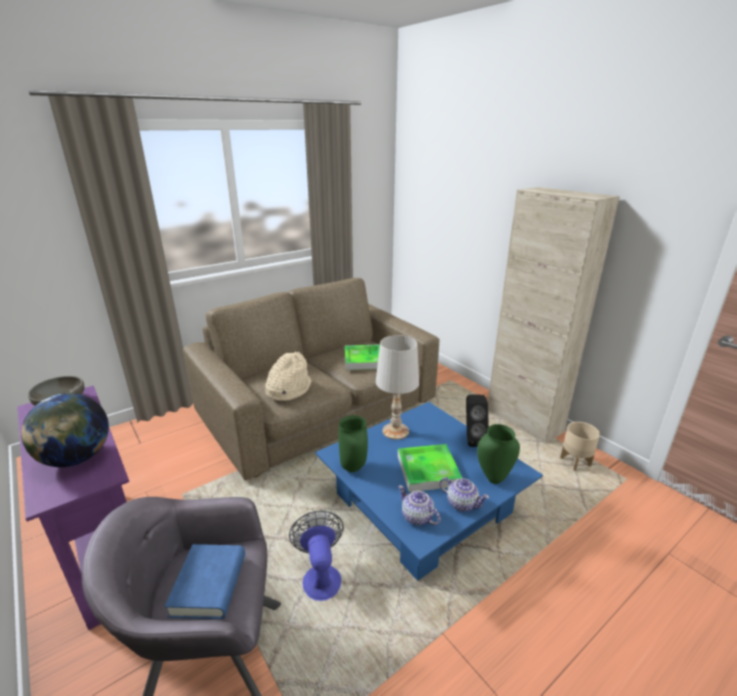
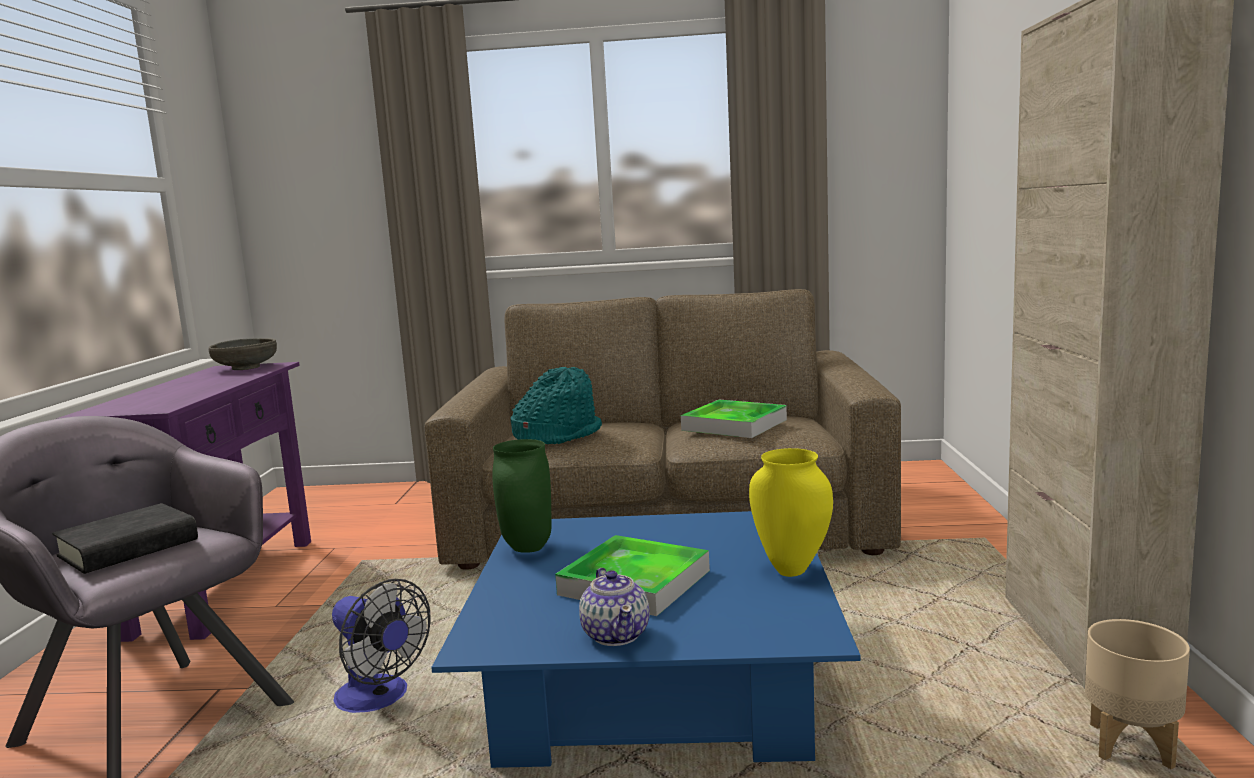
camera: 40 degrees right, 15 degrees down
globe [21,393,109,467] -> none
blue book [164,544,245,619] -> black book [52,503,198,574]
beige hat [265,352,311,401] -> turquoise hat [511,367,602,444]
fan [289,511,344,601] -> fan turned 105 degrees clockwise [332,579,431,713]
white table lamp [376,335,419,440] -> none
teapot [398,485,441,525] -> none
black speaker [466,395,489,447] -> yellow vase [749,448,833,577]
green vase [477,424,520,484] -> none

